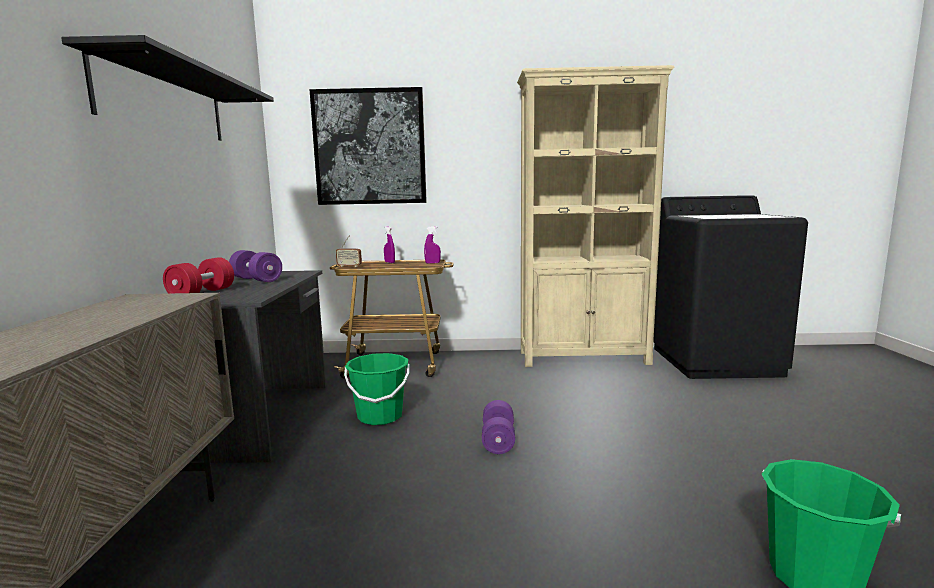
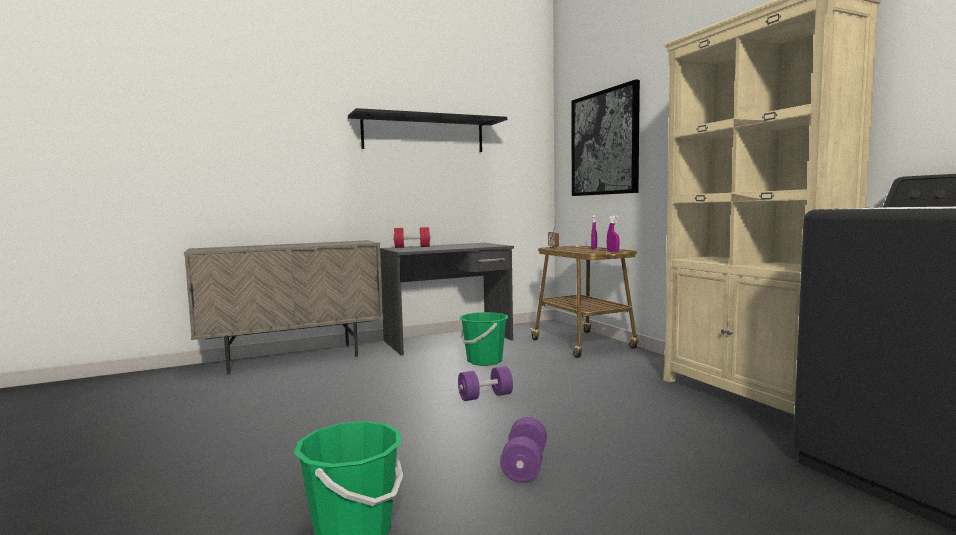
camera: 65 degrees right, 5 degrees down
purple dumbbell [229,250,282,282] -> purple dumbbell moved to [500,417,547,483]

